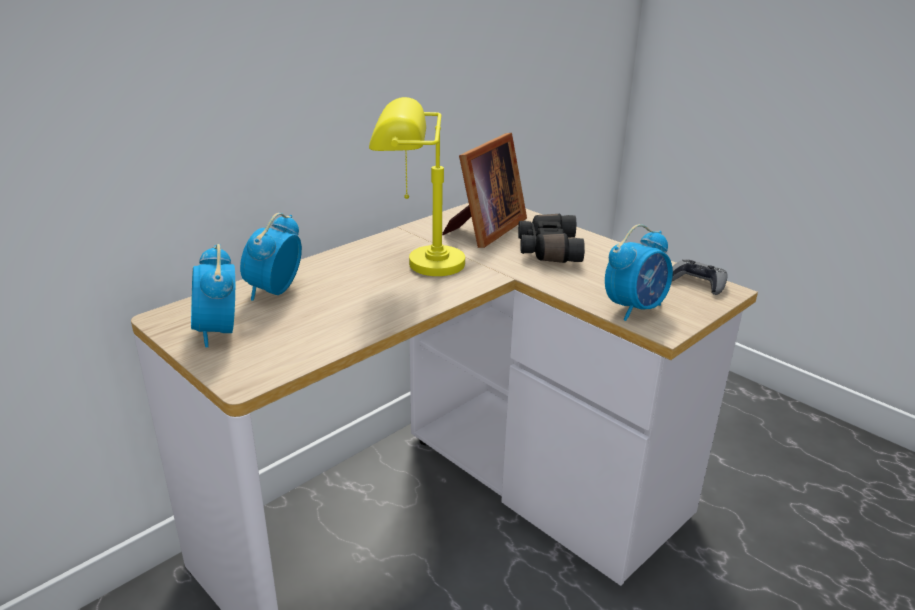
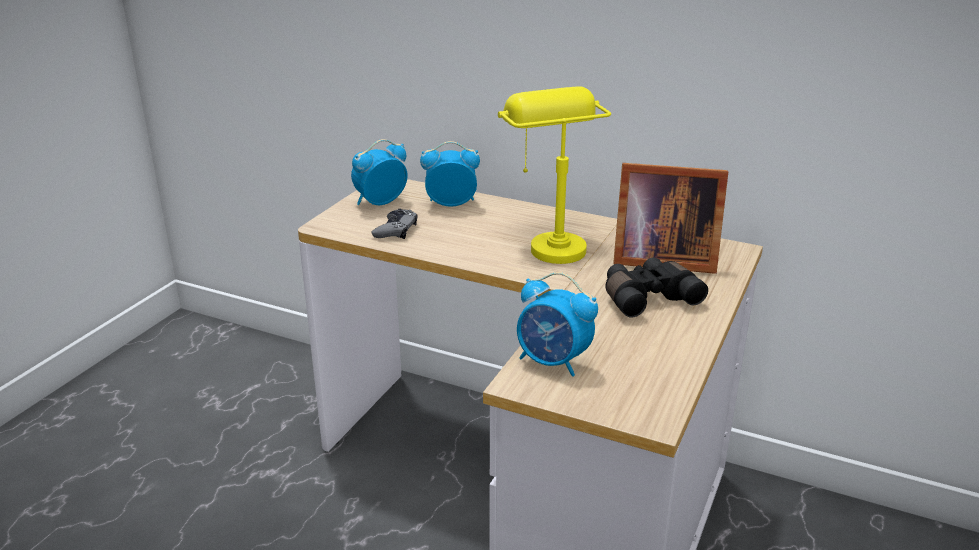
camera: 70 degrees right, 0 degrees up
grey game controller [672,259,728,295] -> grey game controller moved to [371,209,417,239]

